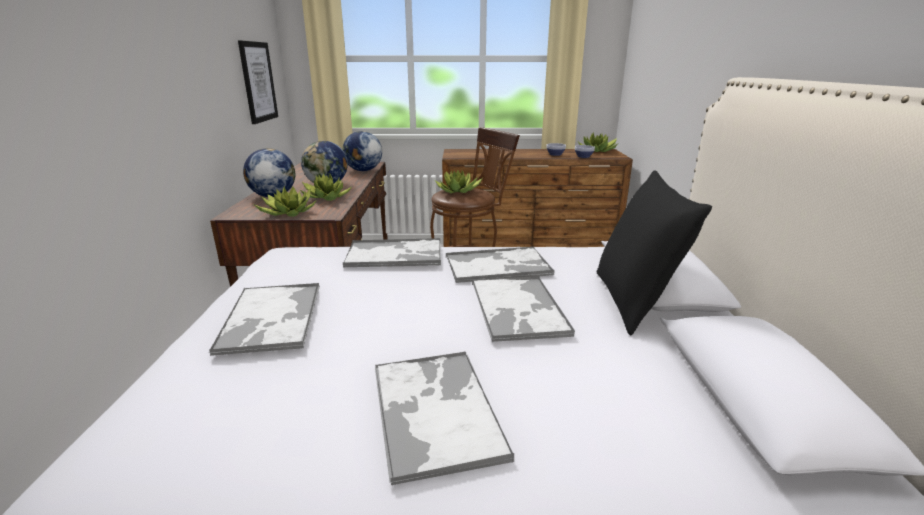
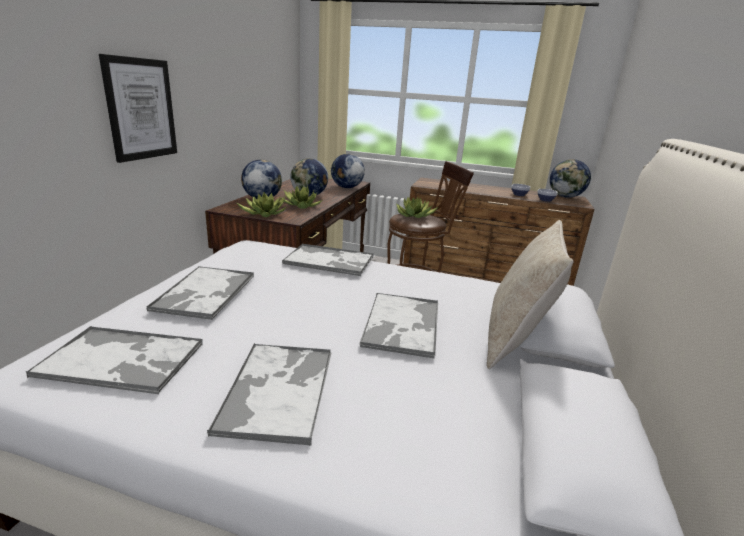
camera: 15 degrees right, 0 degrees up
picture [238,40,278,124] -> picture moved to [99,54,177,163]
tray [446,247,554,283] -> tray moved to [26,326,203,394]
potted plant [578,133,618,152] -> globe [550,159,591,198]
black pillow [597,170,712,335] -> beige pillow [487,220,573,369]

